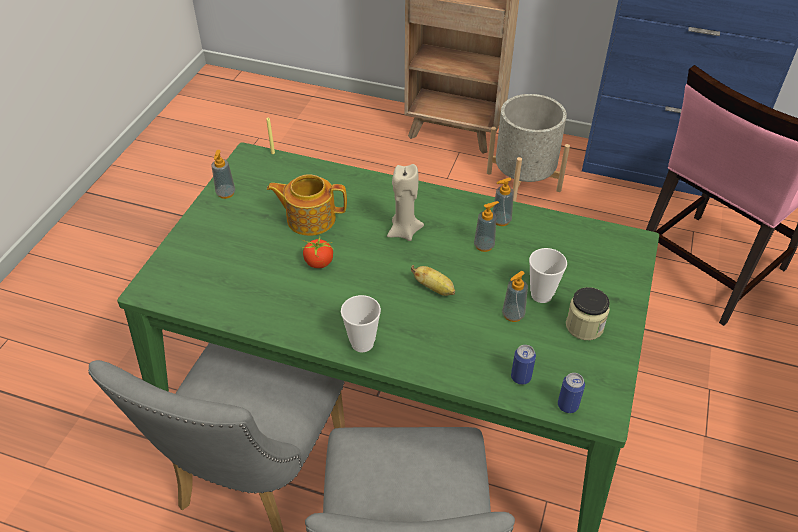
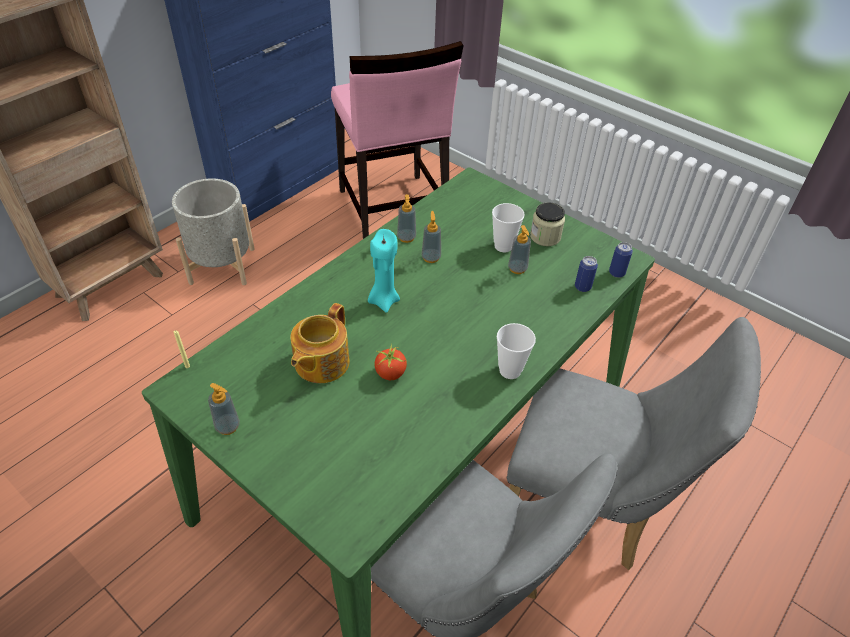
camera: 70 degrees left, 0 degrees up
beige candle [387,164,424,241] -> turquoise candle [368,229,400,313]
banana [411,265,455,296] -> none

